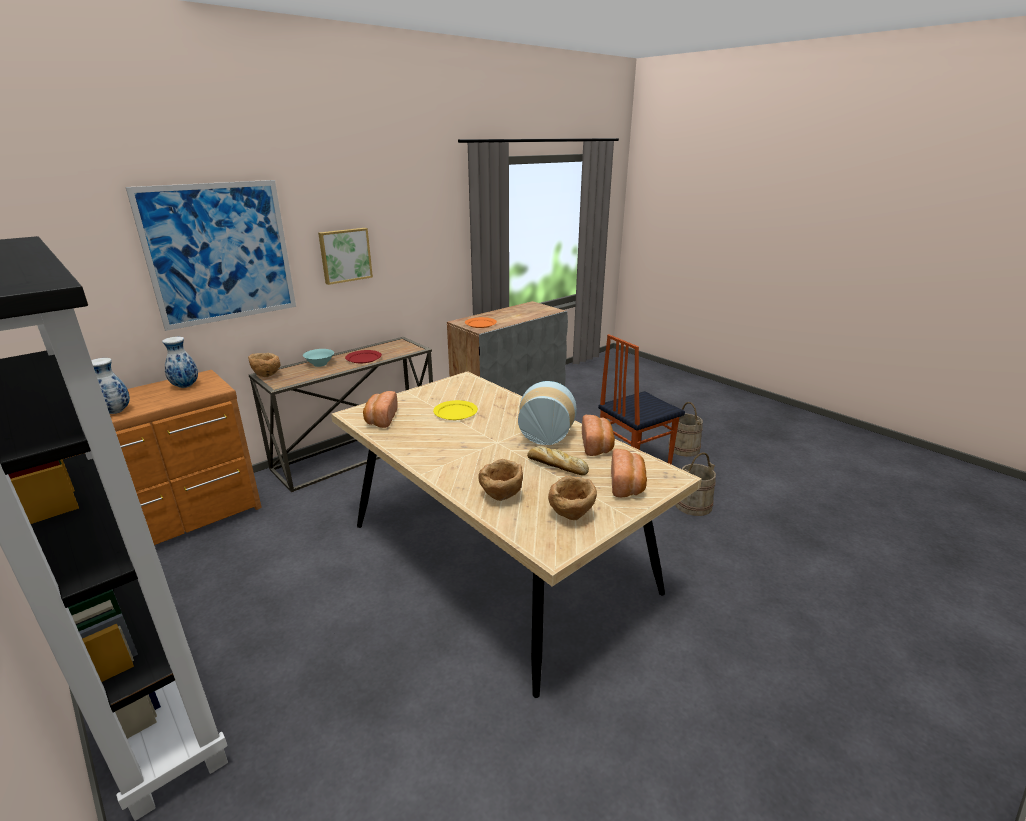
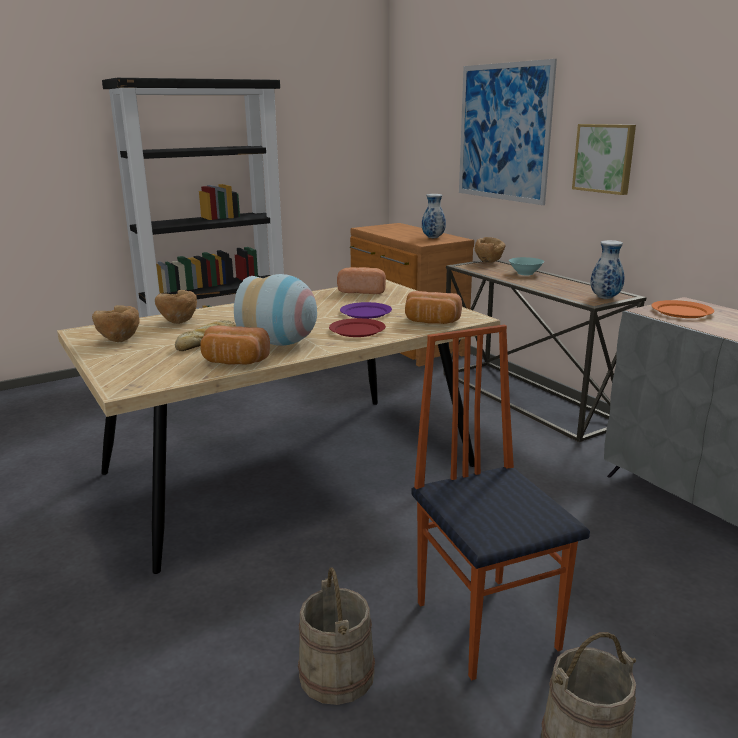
camera: 100 degrees right, 5 degrees down
vase [91,358,130,414] -> vase moved to [591,240,624,299]
red plate [345,350,382,363] -> red plate moved to [329,318,386,337]
yellow plate [433,400,478,420] -> purple plate [340,302,392,319]
bread [611,449,647,497] -> bread moved to [405,291,462,324]

